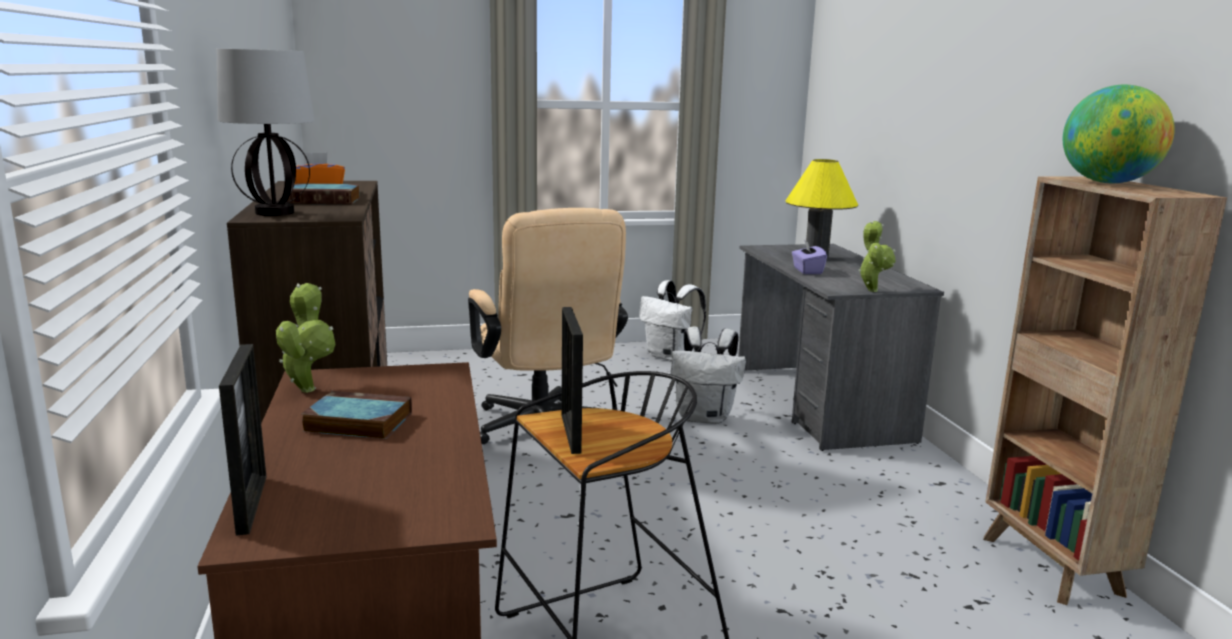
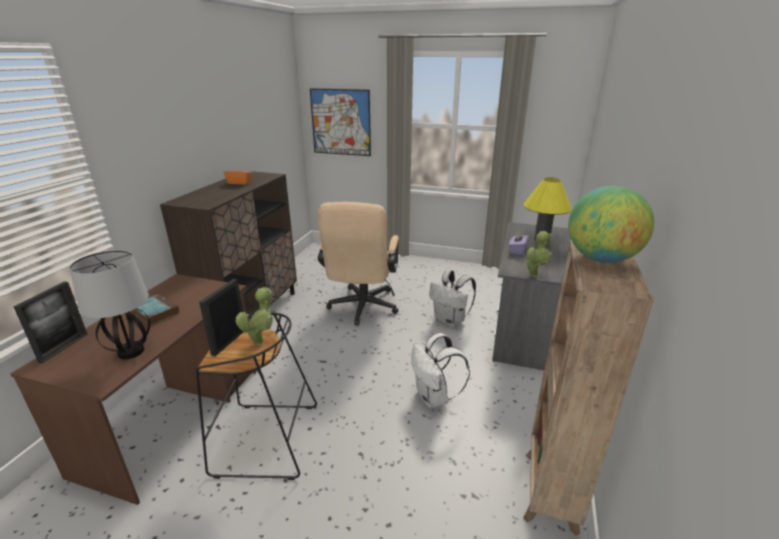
camera: 30 degrees right, 10 degrees up
table lamp [217,49,315,216] -> table lamp moved to [69,250,150,359]
potted plant [276,283,336,393] -> potted plant moved to [236,287,273,346]
book [283,183,361,204] -> none
white backpack [639,280,706,361] -> white backpack moved to [411,333,470,408]
none -> picture [310,88,371,156]

